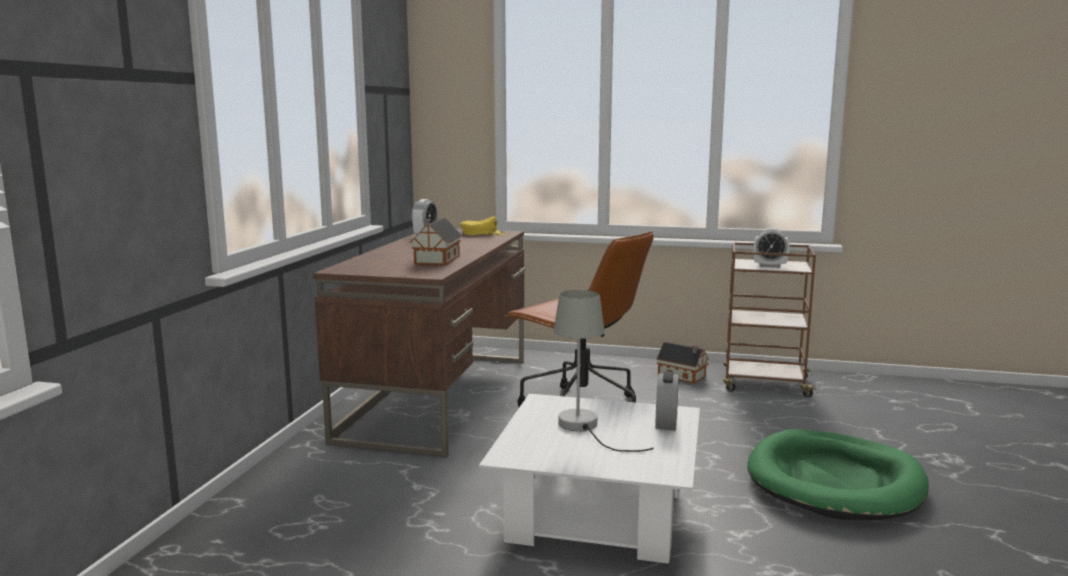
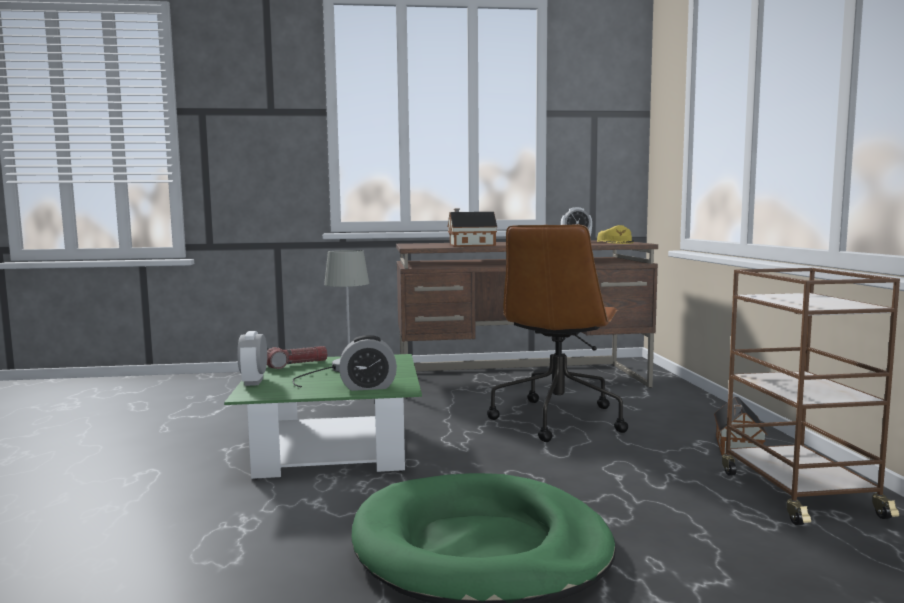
camera: 70 degrees right, 5 degrees down
white coffee table [479,394,700,564] -> green coffee table [224,354,422,480]
alarm clock [753,228,790,268] -> alarm clock moved to [237,331,267,386]
none -> flashlight [267,346,327,369]

